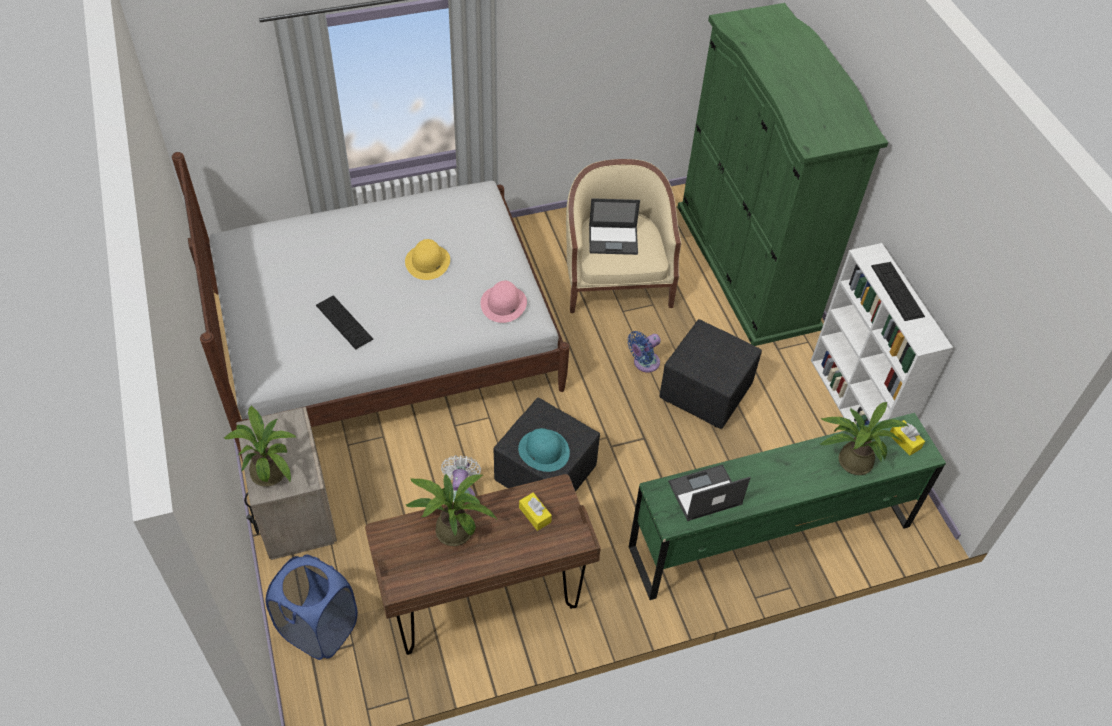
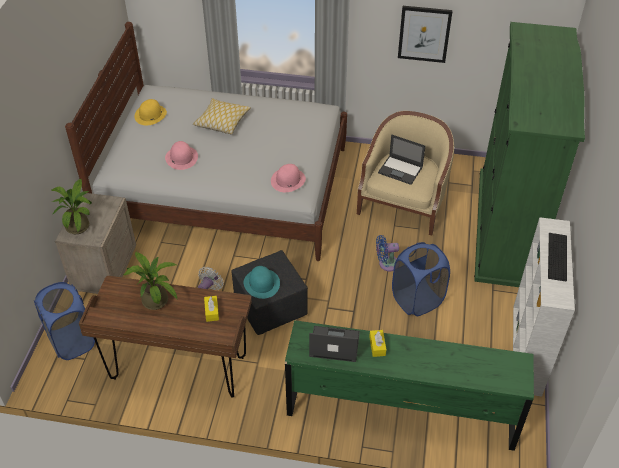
camera: 30 degrees right, 5 degrees down
keyboard [316,295,373,349] -> pink hat [165,141,198,170]
yellow hat [405,239,450,280] -> yellow hat moved to [134,99,167,126]
black ottoman [660,319,762,429] -> blue laundry basket [392,242,450,316]
potted plant [820,402,908,475] -> none
yellow tissue box [890,420,925,456] -> yellow tissue box moved to [369,330,387,357]
none -> pillow [193,98,251,135]
none -> picture [398,6,453,63]

